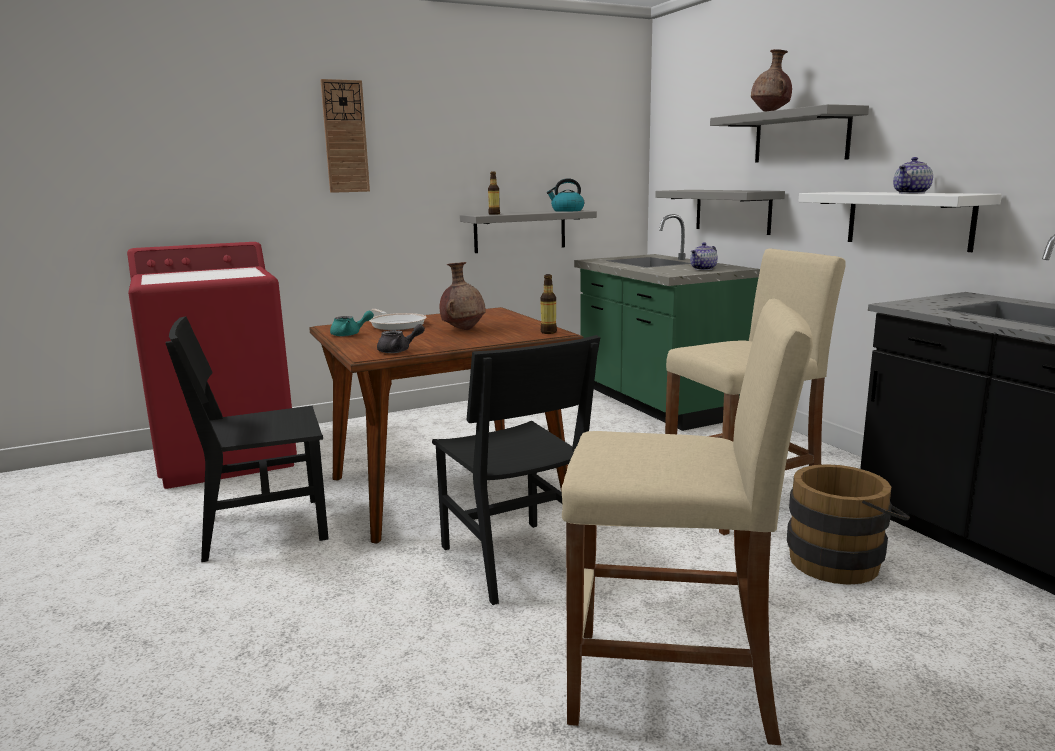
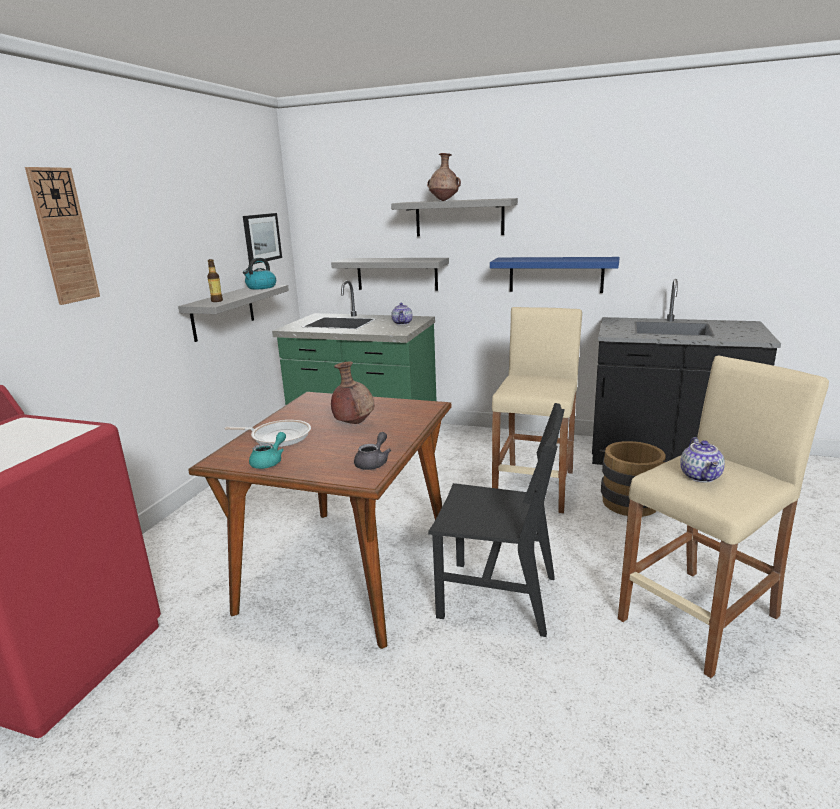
camera: 45 degrees left, 5 degrees up
black chair [166,316,329,562] -> none
bottle [540,274,557,334] -> none
white shelf [798,192,1002,252] -> blue shelf [490,257,620,293]
teapot [893,157,933,194] -> teapot moved to [680,437,725,482]
none -> picture [243,213,282,264]

